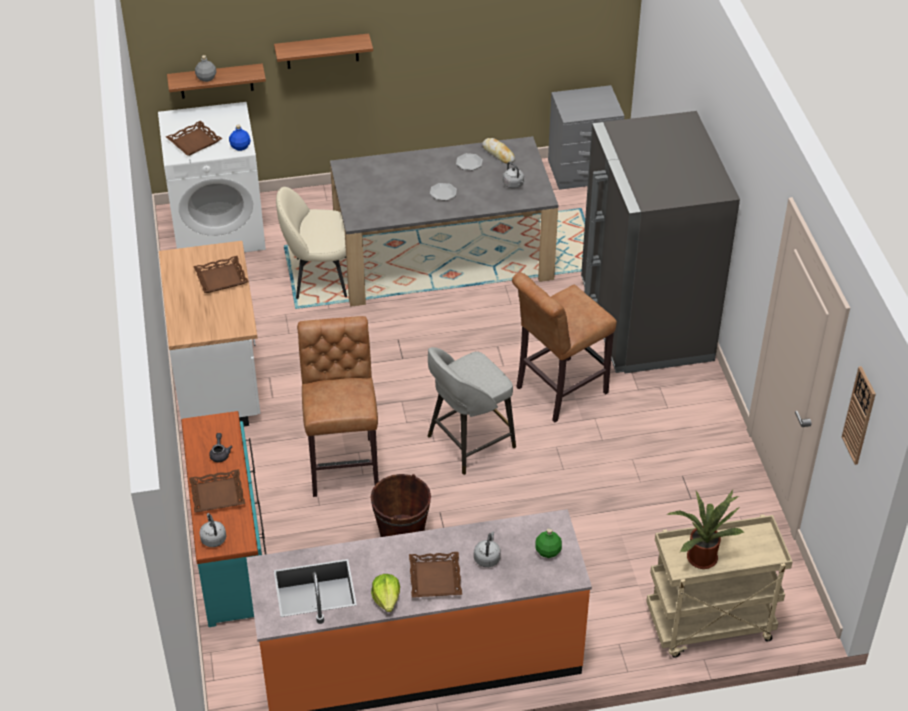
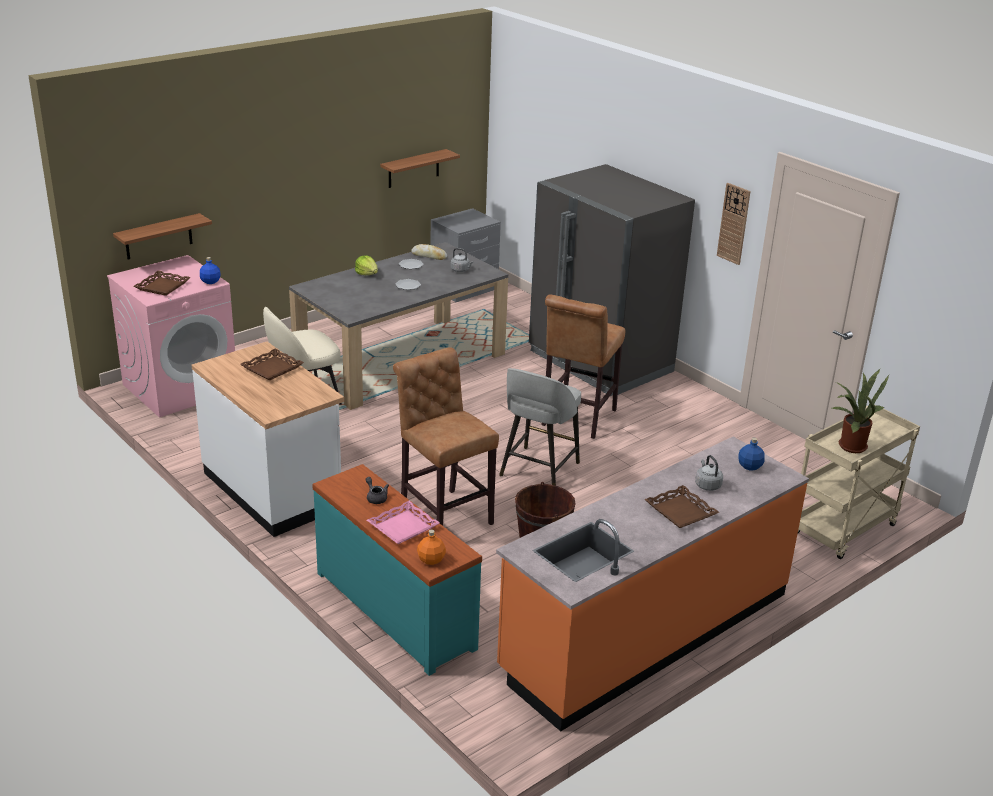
camera: 30 degrees left, 15 degrees down
white washing machine [158,102,266,252] -> pink washing machine [107,255,235,418]
brown tray [189,469,245,513] -> pink tray [367,501,440,544]
grey bottle [195,55,216,82] -> none
grey kettle [199,513,226,547] -> orange bottle [417,530,446,565]
shelf [274,33,373,69] -> shelf moved to [380,149,460,188]
lettuce [371,574,400,612] -> lettuce moved to [355,255,378,275]
green bottle [536,528,562,558] -> blue bottle [739,437,765,471]
wall clock [842,366,876,465] -> wall clock moved to [717,183,751,265]

